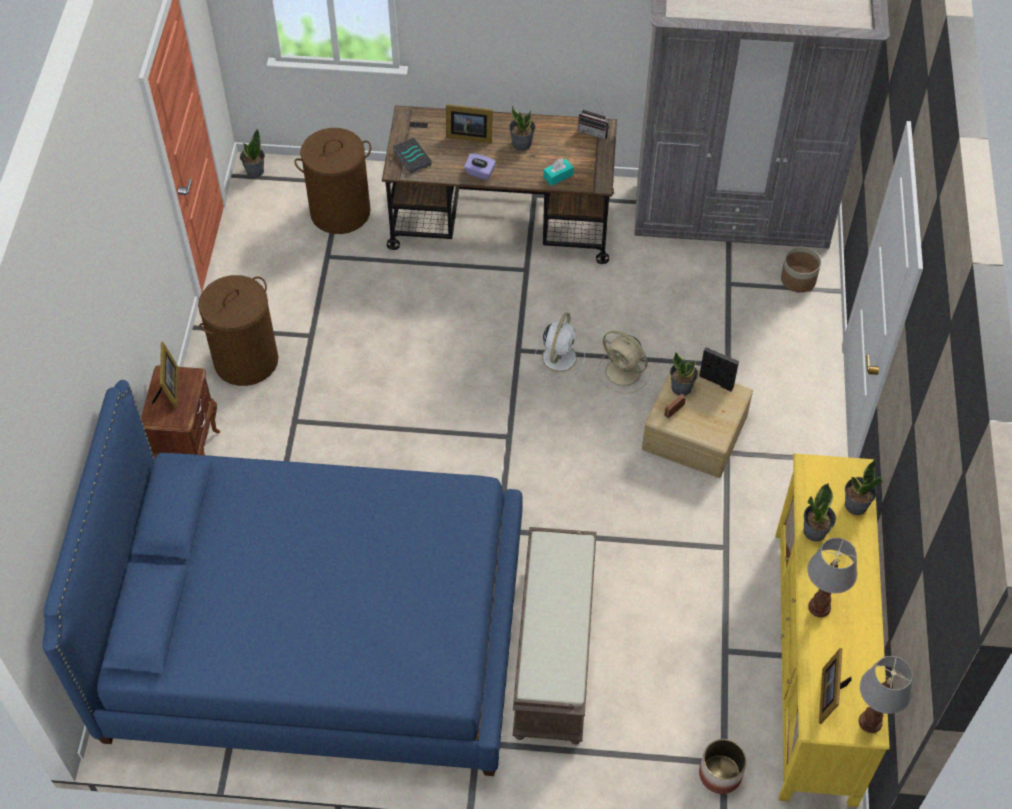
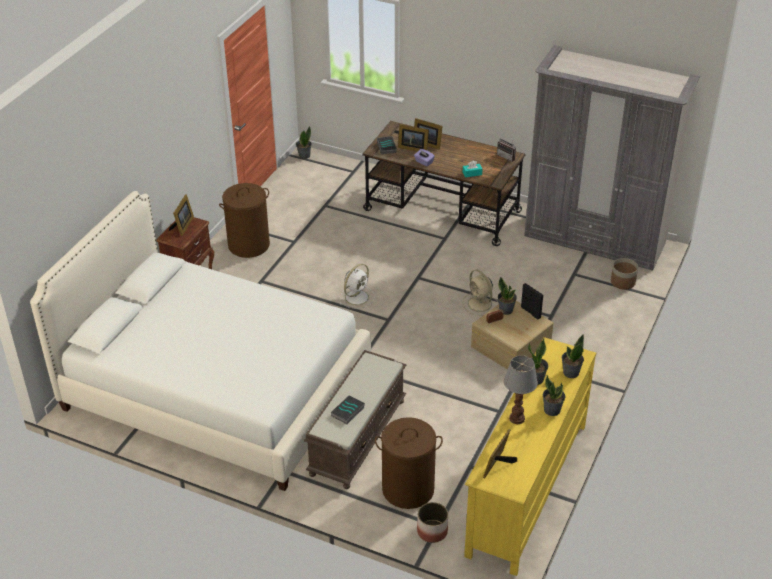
camera: 20 degrees right, 15 degrees down
blue bed [42,380,523,776] -> white bed [30,191,371,491]
brown laundry basket [294,128,371,234] -> brown laundry basket moved to [375,417,443,509]
potted plant [509,106,535,151] -> potted plant moved to [543,376,566,416]
white fan [535,313,585,378] -> white fan moved to [340,264,375,309]
table lamp [859,656,913,733] -> none
none -> book [331,395,365,424]
none -> picture frame [398,124,429,152]

